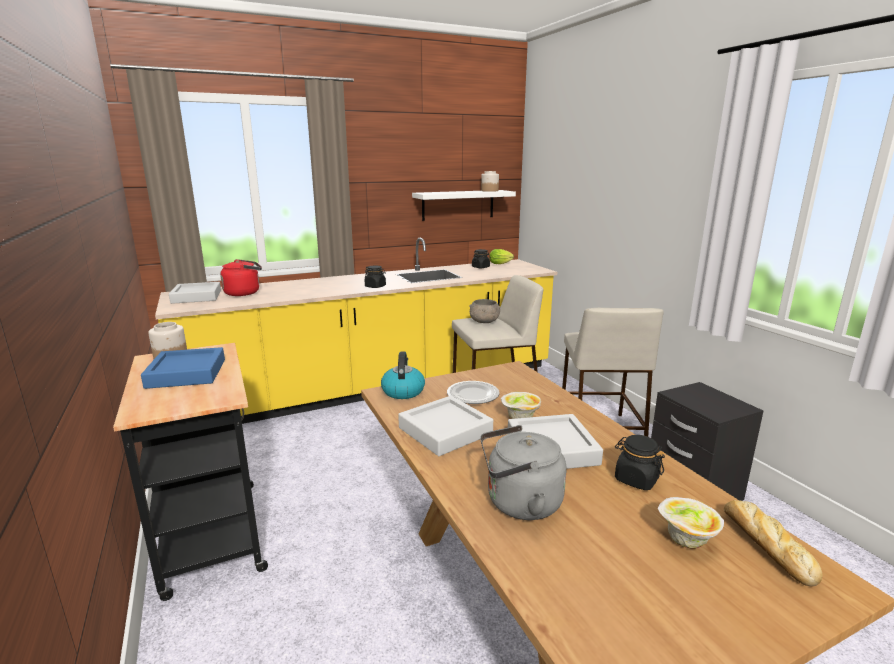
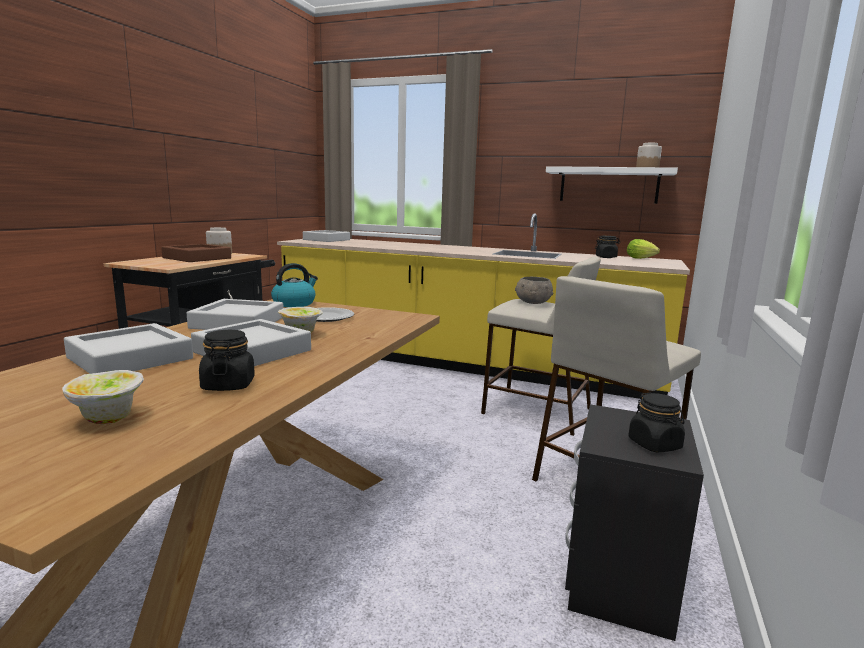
camera: 45 degrees right, 5 degrees down
blue tray [141,347,225,389] -> brown tray [161,244,231,262]
red kettle [220,259,262,296] -> none
black jar [365,266,386,288] -> black jar moved to [628,393,685,452]
grey kettle [480,425,566,520] -> grey tray [64,323,193,374]
bread [724,500,822,586] -> none

